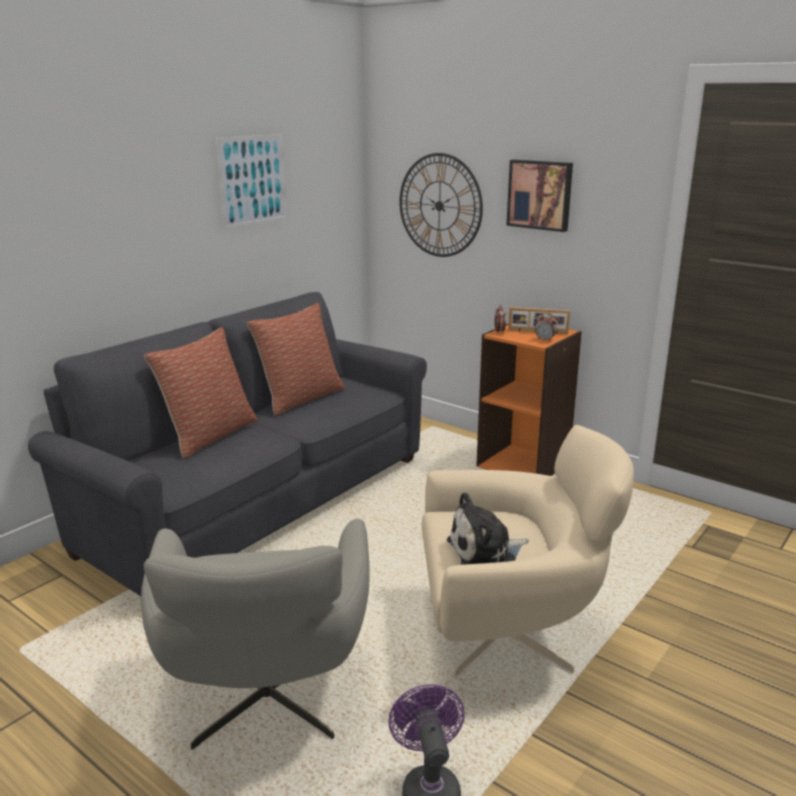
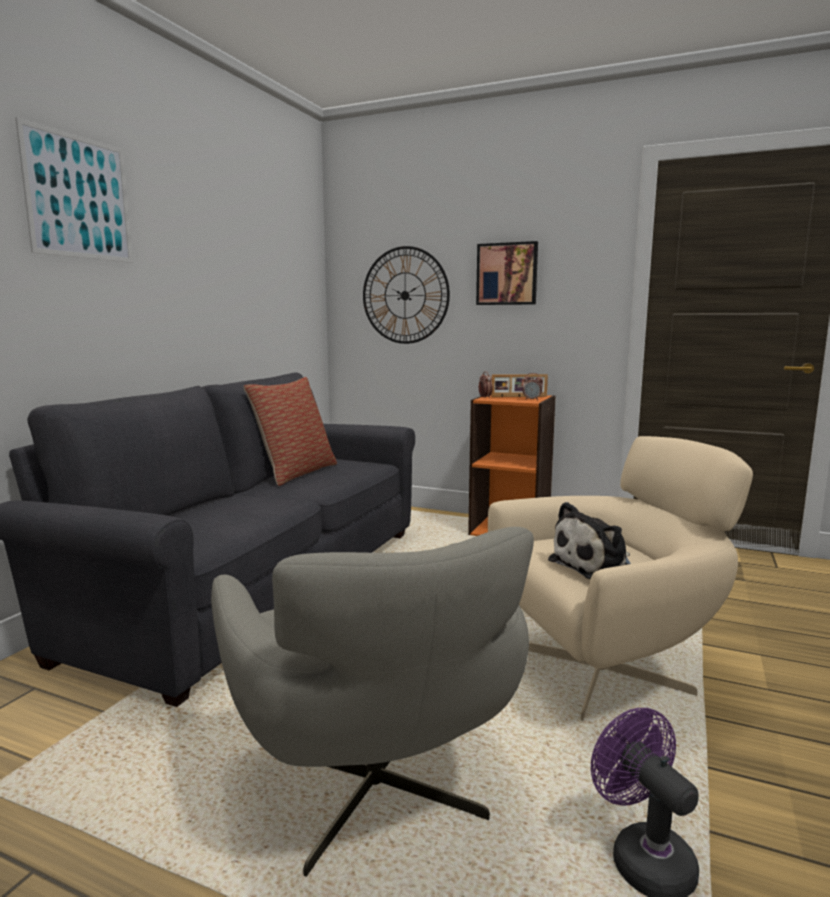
camera: 15 degrees left, 10 degrees down
pillow [144,327,258,459] -> none
picture [216,134,287,229] -> picture moved to [15,117,133,263]

